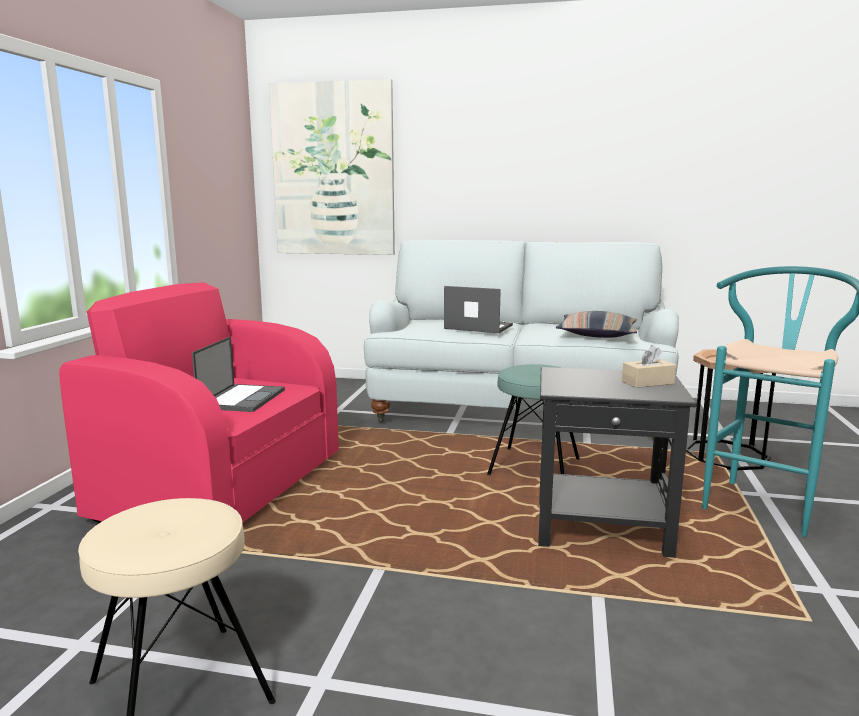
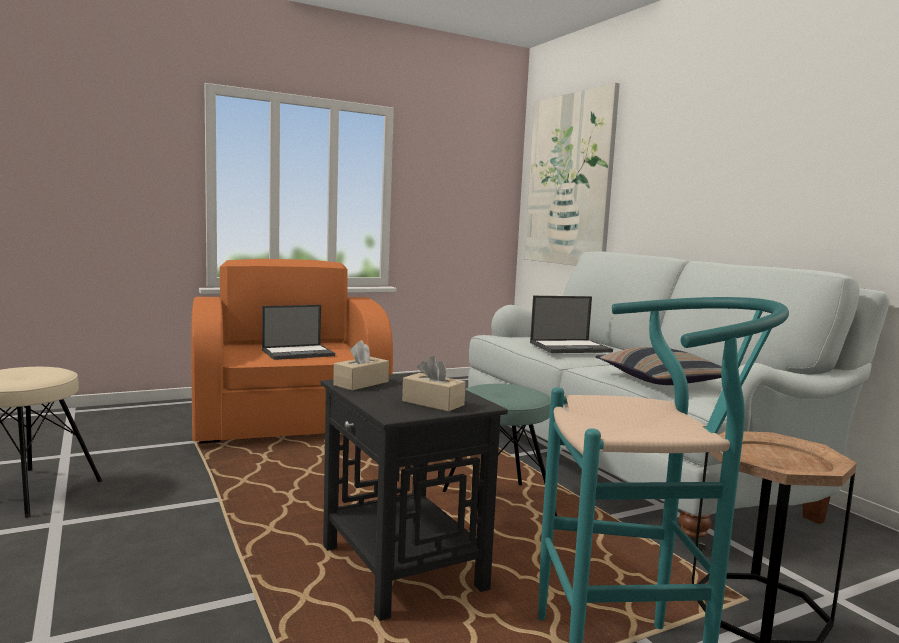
camera: 50 degrees right, 5 degrees down
pink armchair [59,282,339,523] -> orange armchair [191,259,393,444]
laptop [444,286,513,333] -> laptop turned 90 degrees clockwise [530,296,613,353]
none -> beige tissue box [333,340,389,390]

